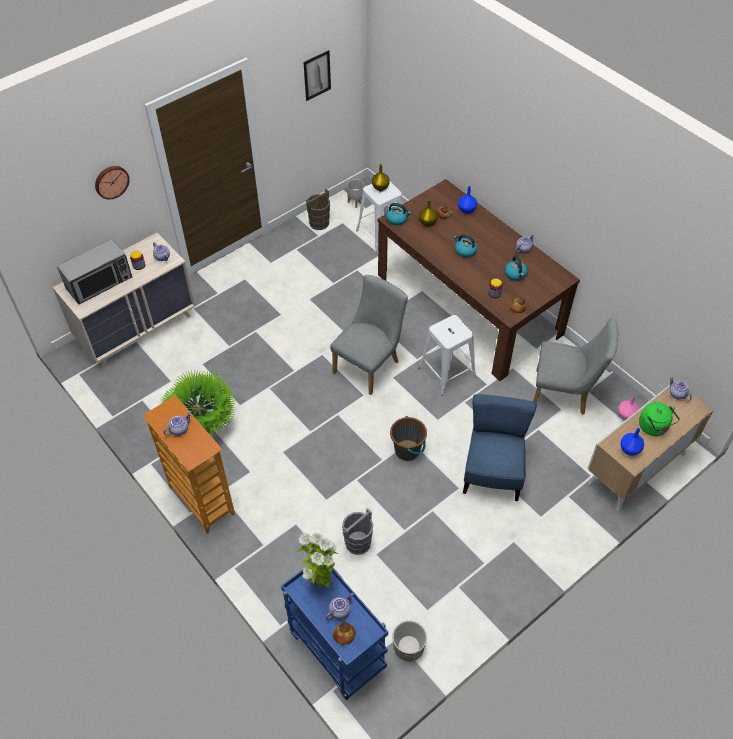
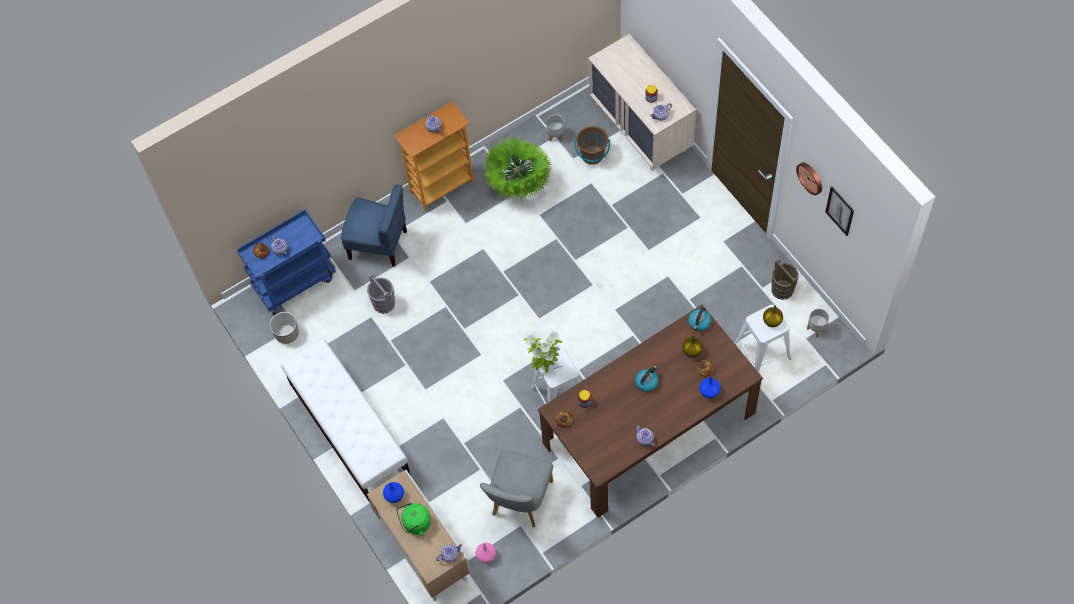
camera: 100 degrees right, 10 degrees up
microwave [57,239,132,304] -> none
wall clock [95,166,130,200] -> wall clock moved to [796,162,822,195]
potted plant [298,533,338,588] -> potted plant moved to [524,331,562,373]
grey chair [330,275,408,395] -> none
brown bucket [390,416,427,461] -> brown bucket moved to [574,126,610,165]
blue chair [463,395,537,501] -> blue chair moved to [341,185,407,267]
kettle [505,256,528,281] -> none
none -> white bench [281,339,411,503]
none -> grey planter [546,114,565,142]

